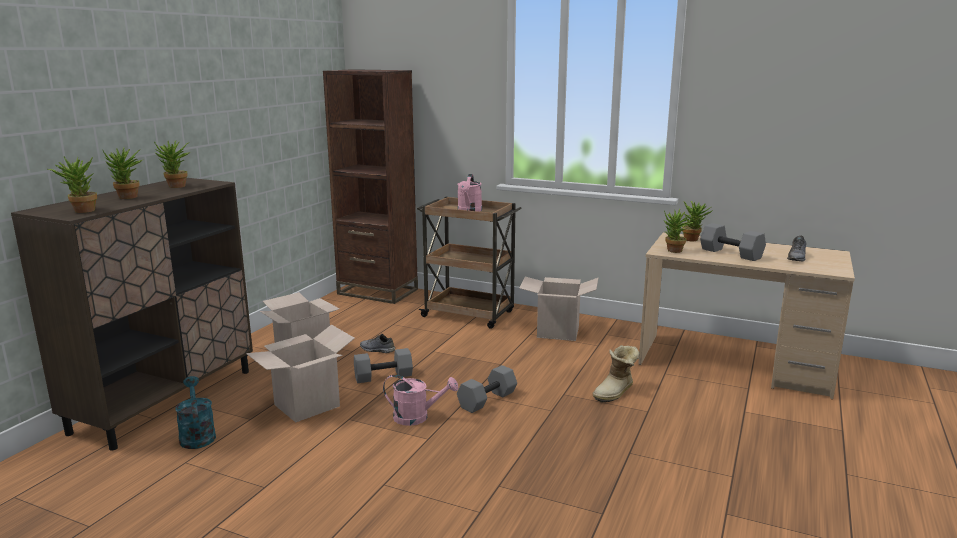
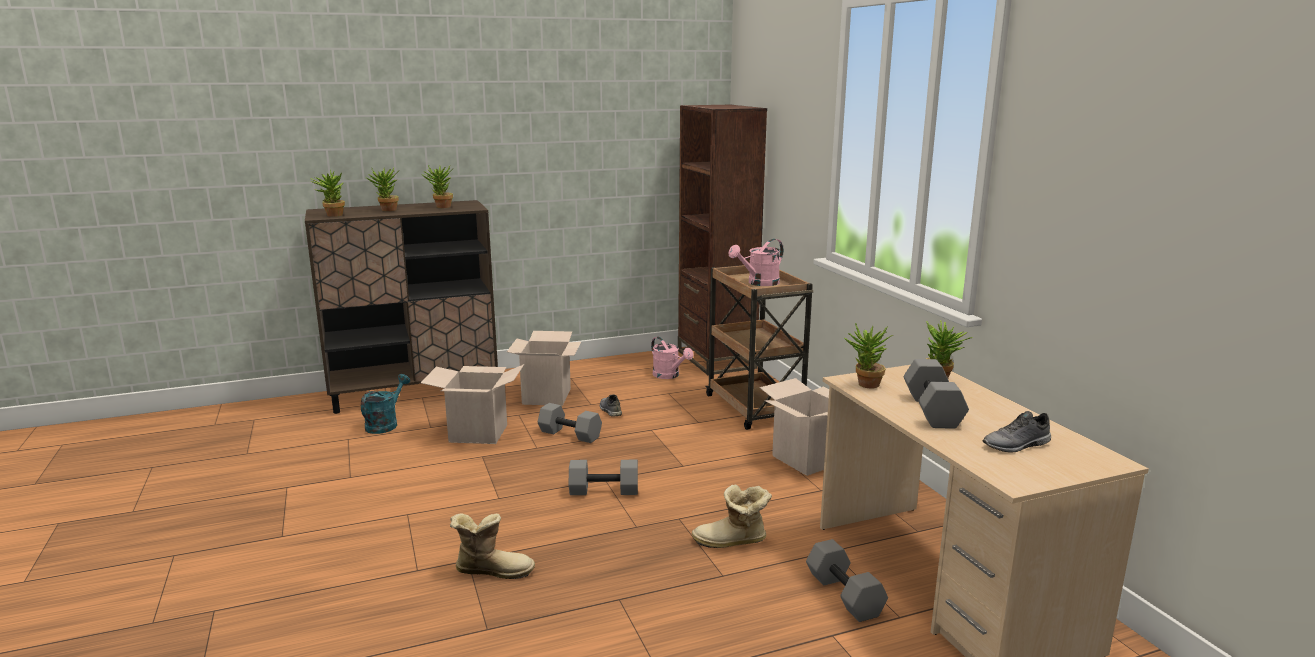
camera: 45 degrees right, 0 degrees up
pink watering can [383,375,458,426] -> pink watering can moved to [651,337,693,379]
none -> boot [450,513,535,579]
none -> grey dumbbell [806,539,888,622]

